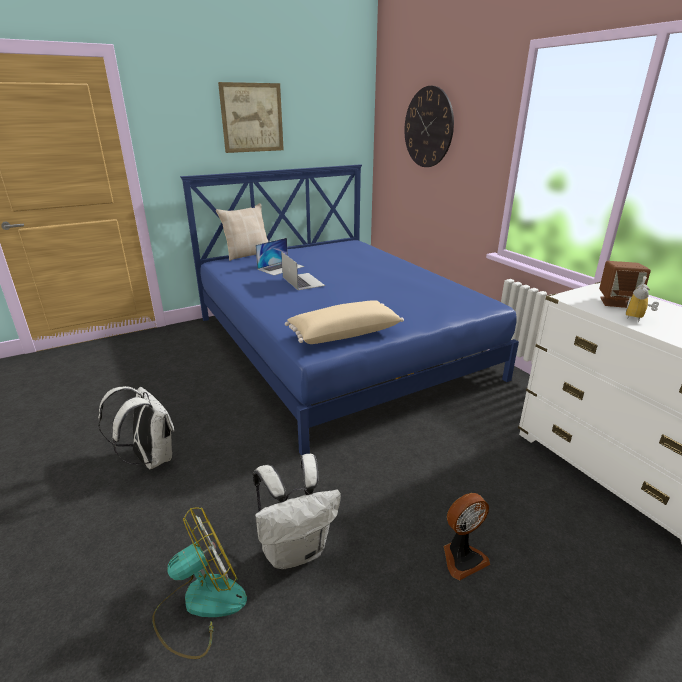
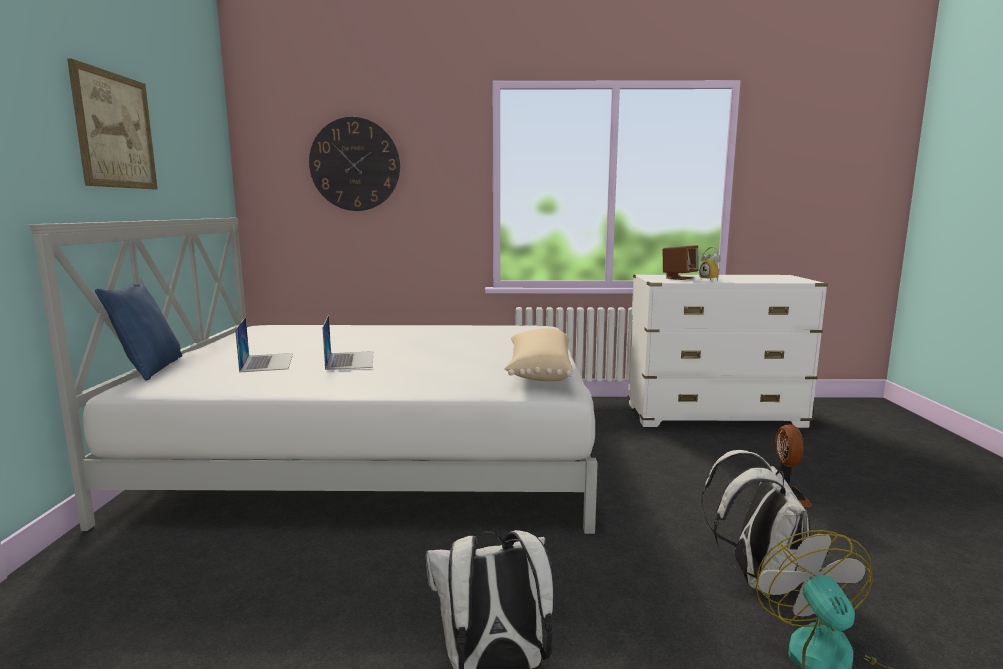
camera: 60 degrees left, 15 degrees down
blue bed [180,164,519,455] -> white bed [28,218,598,534]
beige pillow [216,203,268,261] -> blue pillow [95,278,182,381]
laptop [281,251,325,290] -> laptop turned 75 degrees clockwise [322,315,373,370]

